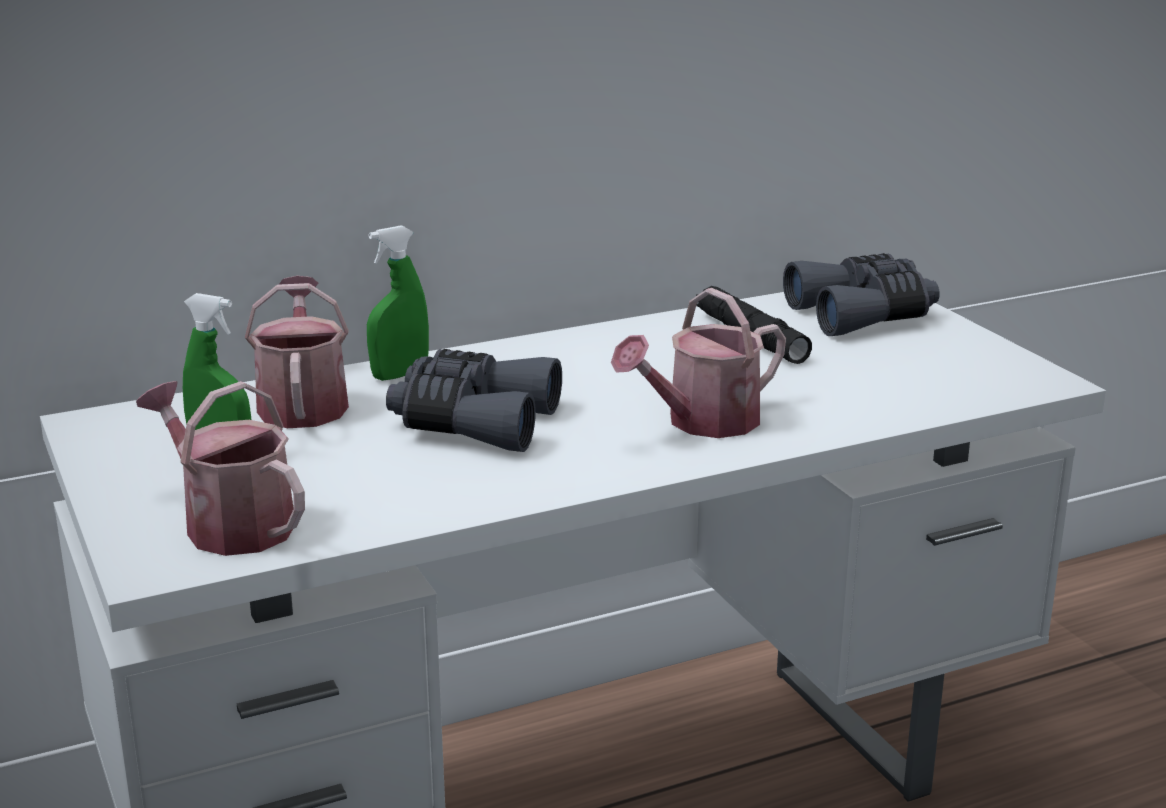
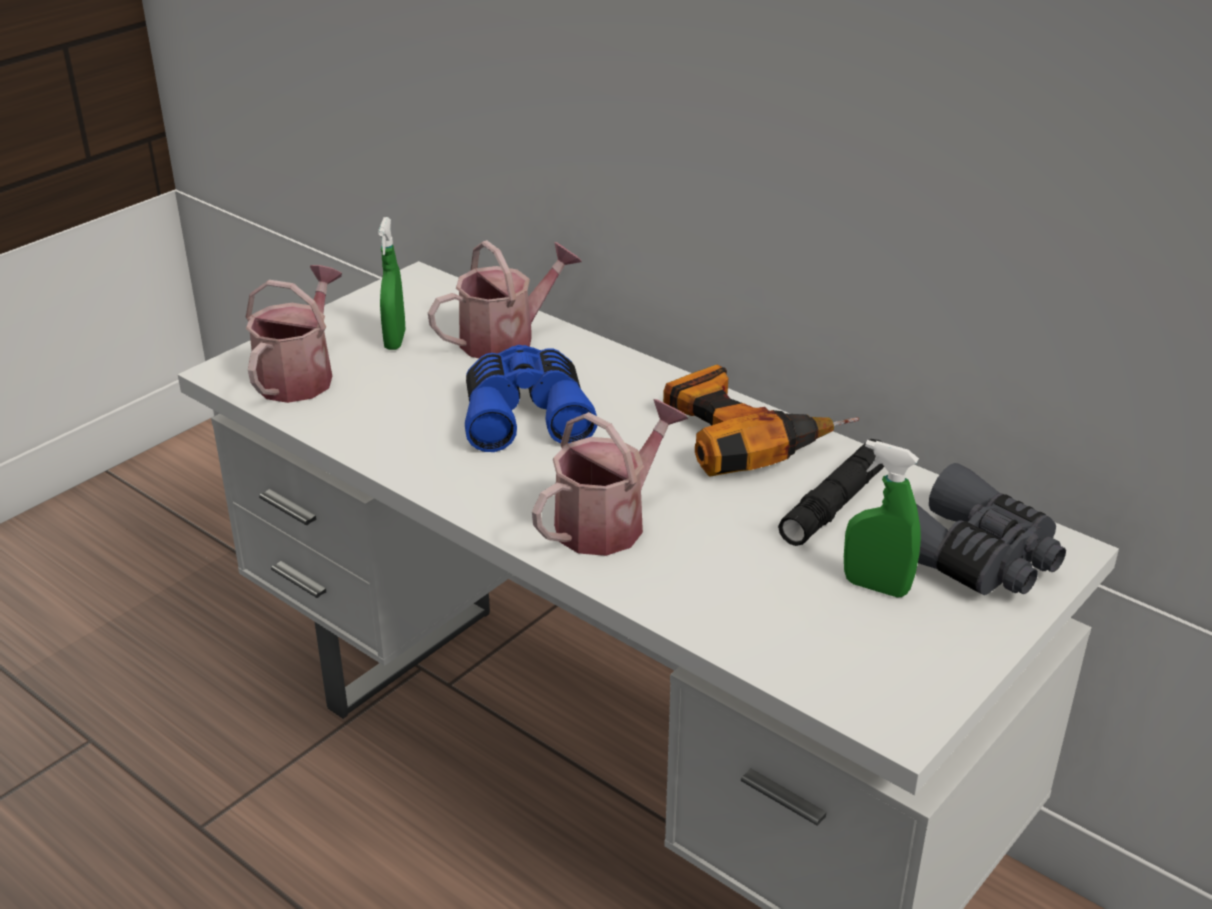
camera: 65 degrees right, 10 degrees up
green spray bottle [367,225,429,381] -> green spray bottle moved to [844,440,921,597]
grey binoculars [386,349,562,452] -> blue binoculars [465,345,597,452]
watering can [611,288,786,438] -> watering can turned 105 degrees clockwise [532,399,688,556]
none -> power drill [663,365,859,477]

